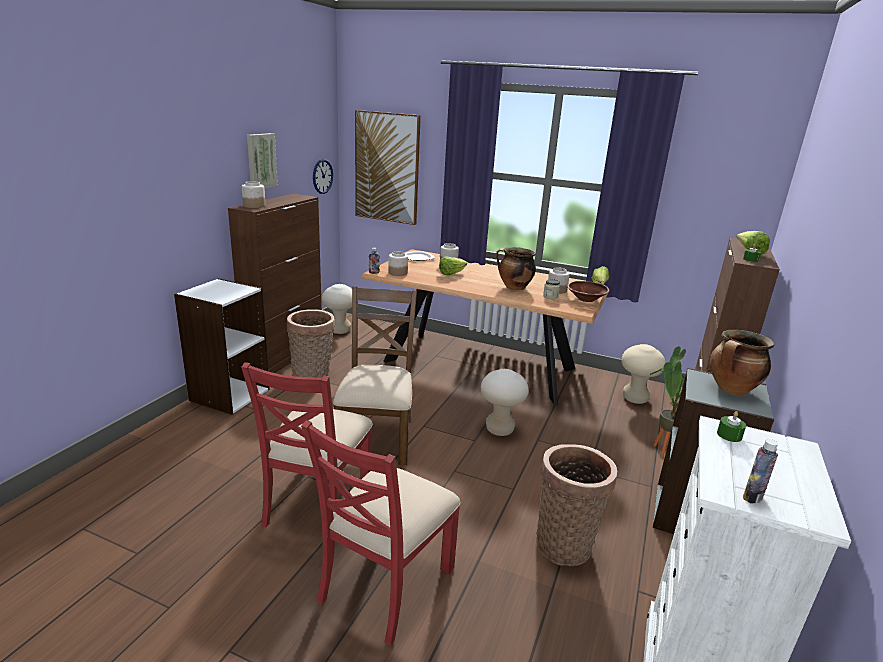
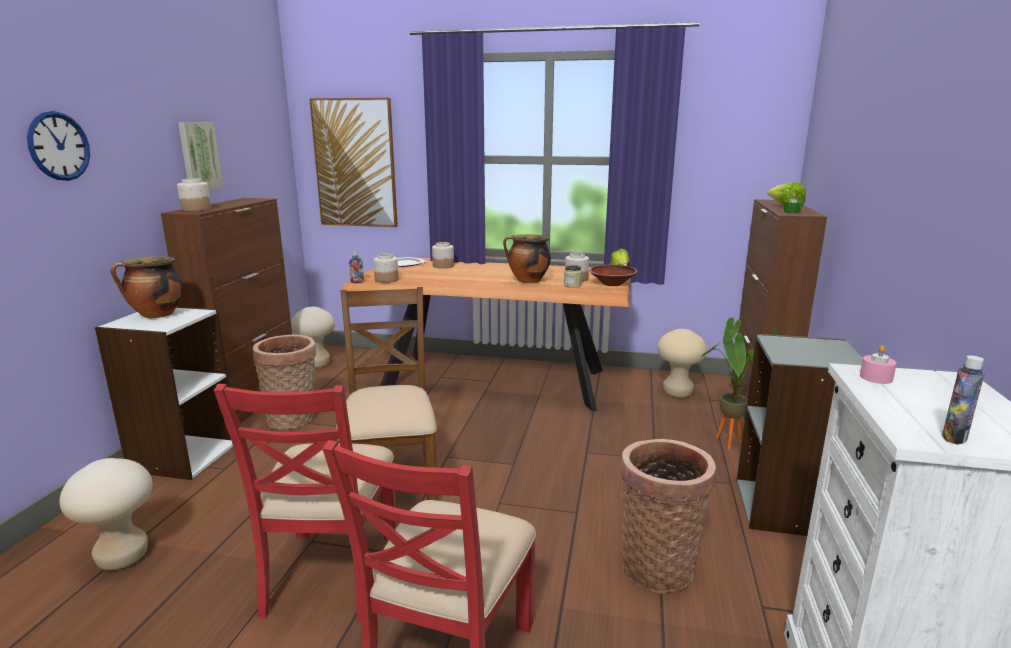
camera: 10 degrees left, 5 degrees down
wall clock [313,159,333,194] -> wall clock moved to [27,111,90,181]
lettuce [439,256,467,275] -> none
beige stool [481,369,529,436] -> beige stool moved to [59,458,153,570]
cooking pot [710,330,774,395] -> cooking pot moved to [110,256,183,318]
green candle [717,411,746,442] -> pink candle [860,345,897,384]

